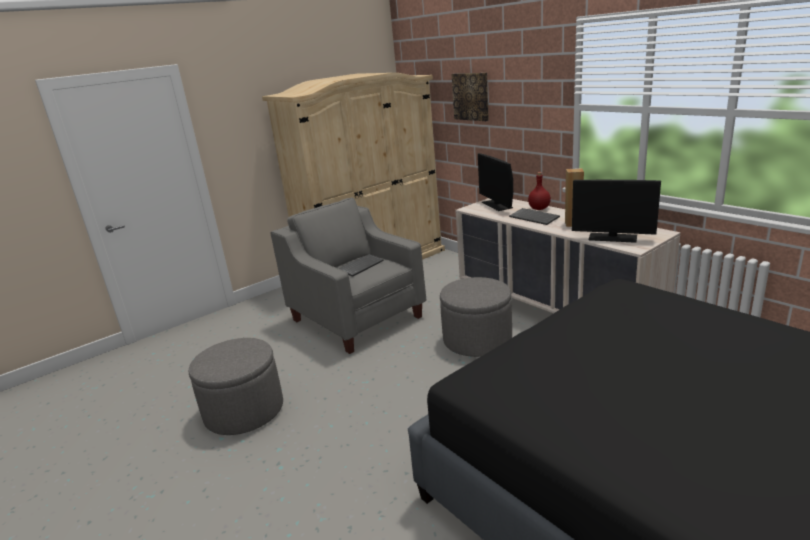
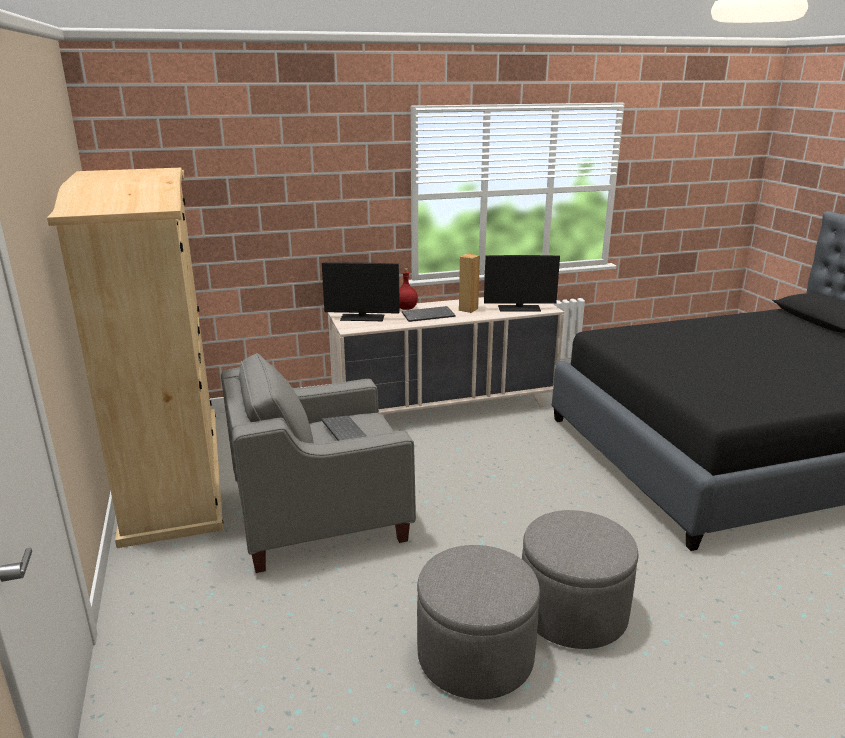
camera: 70 degrees left, 0 degrees up
grey ottoman [440,277,512,357] -> grey ottoman moved to [522,510,638,649]
picture [452,73,489,121] -> none
monitor [572,180,661,243] -> monitor turned 45 degrees clockwise [484,255,560,311]

